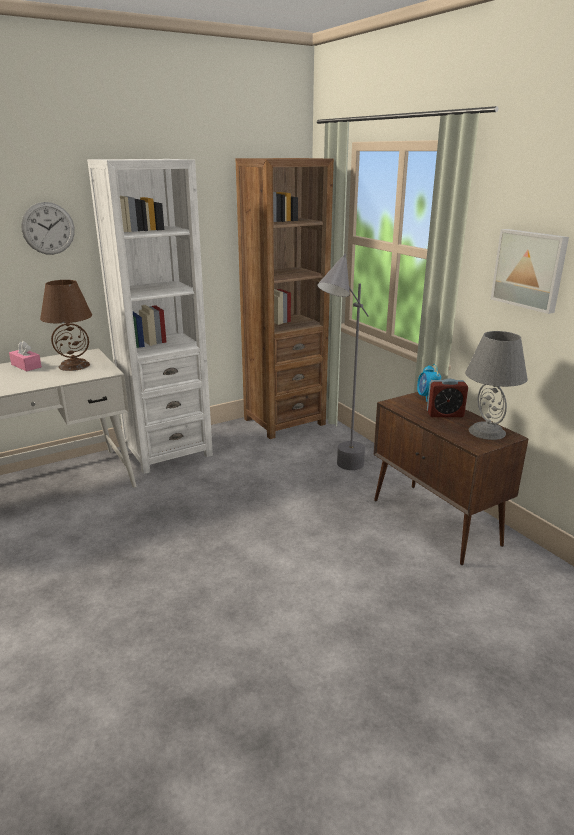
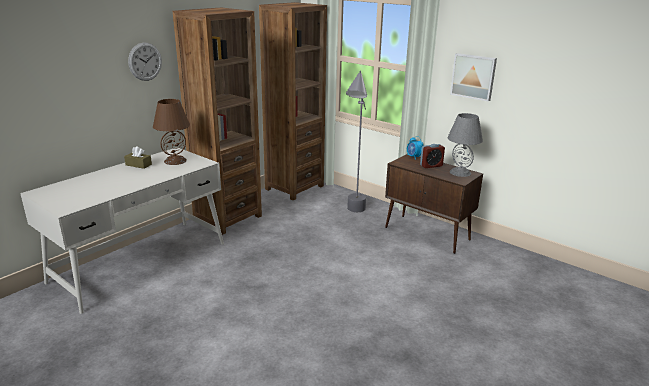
camera: 20 degrees left, 0 degrees up
pink tissue box [9,341,42,371] -> brown tissue box [124,146,152,169]
white bookcase [87,159,213,474] -> brown bookcase [173,8,262,235]

